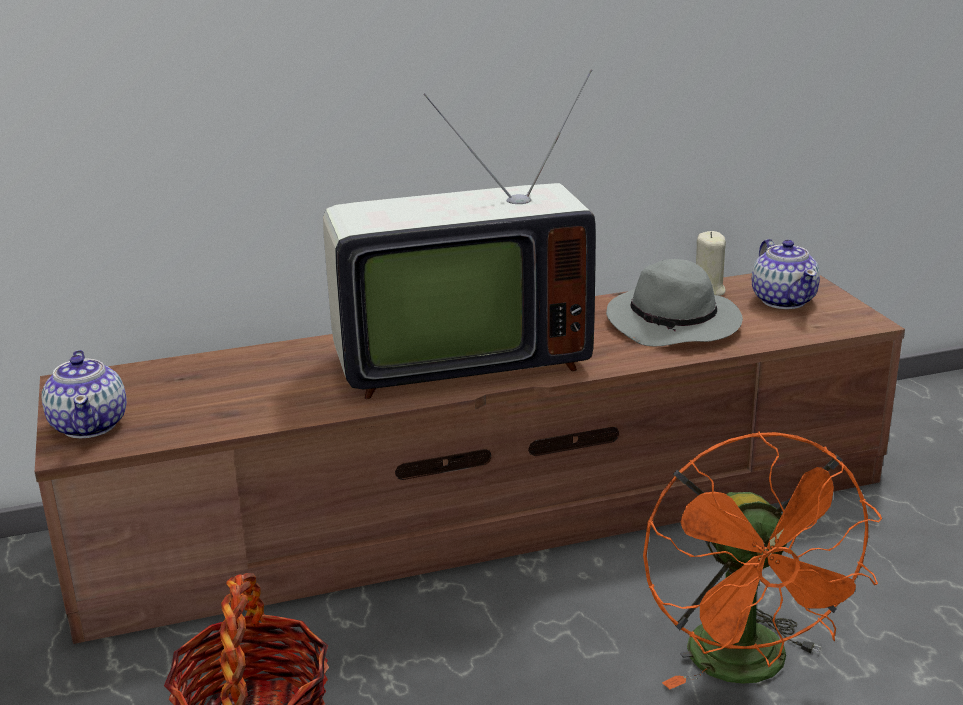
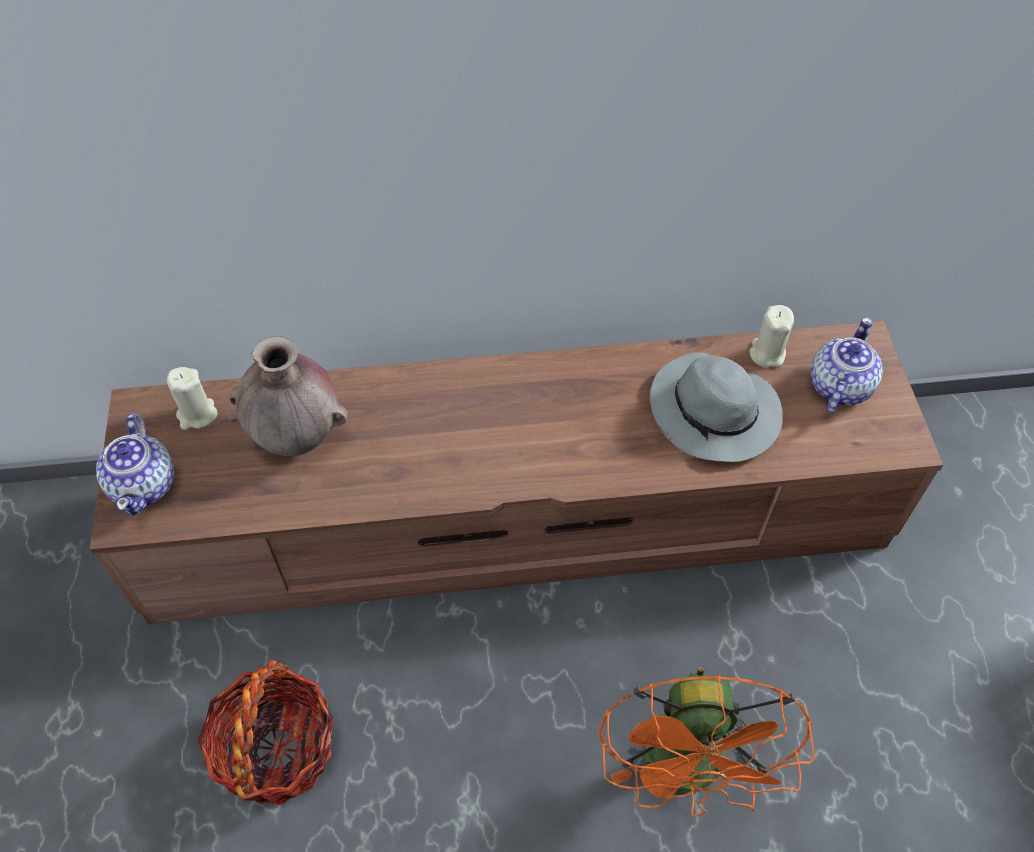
camera: 10 degrees right, 30 degrees up
television [323,69,596,399] -> none
teapot [752,239,820,309] -> teapot turned 150 degrees counterclockwise [810,317,883,414]
none -> beige candle [167,367,217,430]
none -> brown vase [230,336,348,456]

